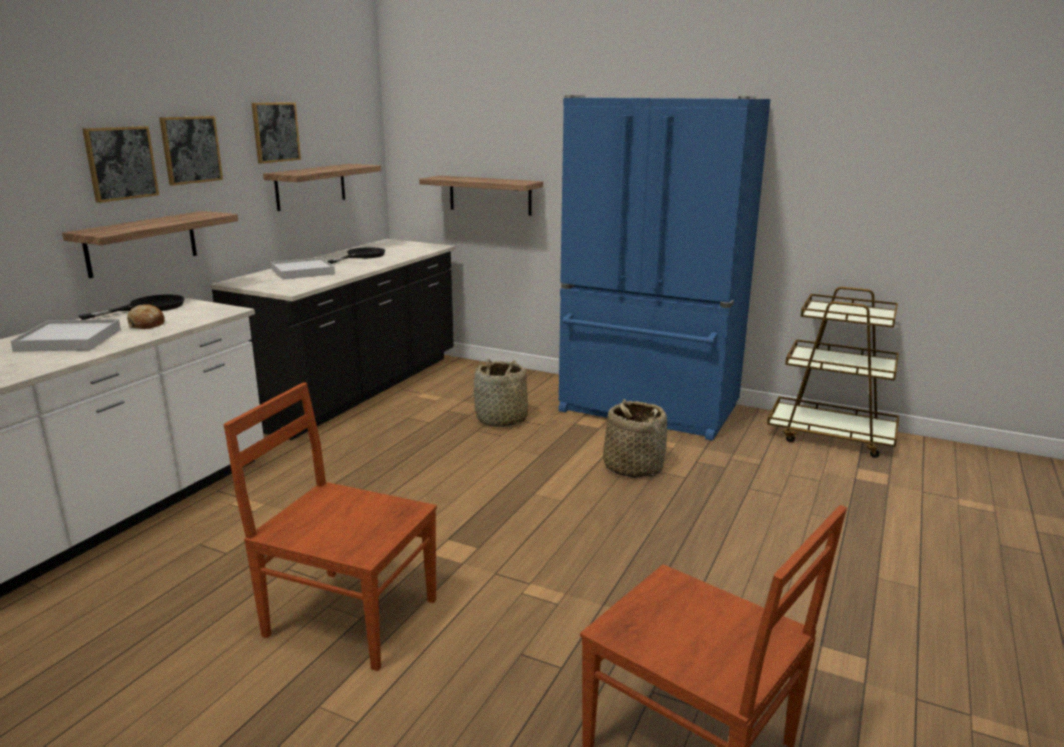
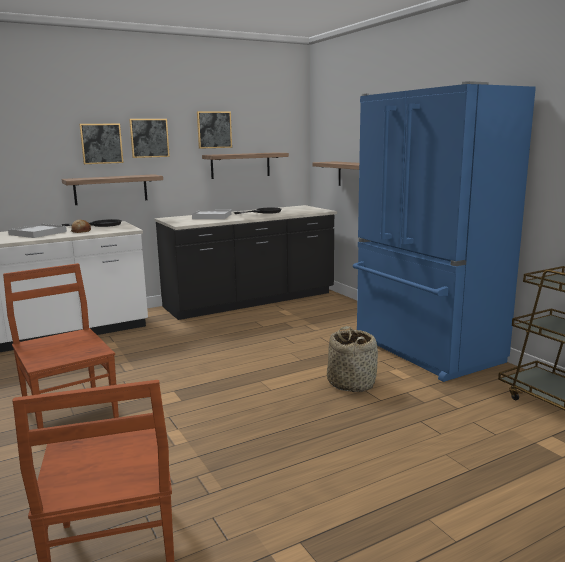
camera: 35 degrees right, 5 degrees down
basket [474,359,528,427] -> none

